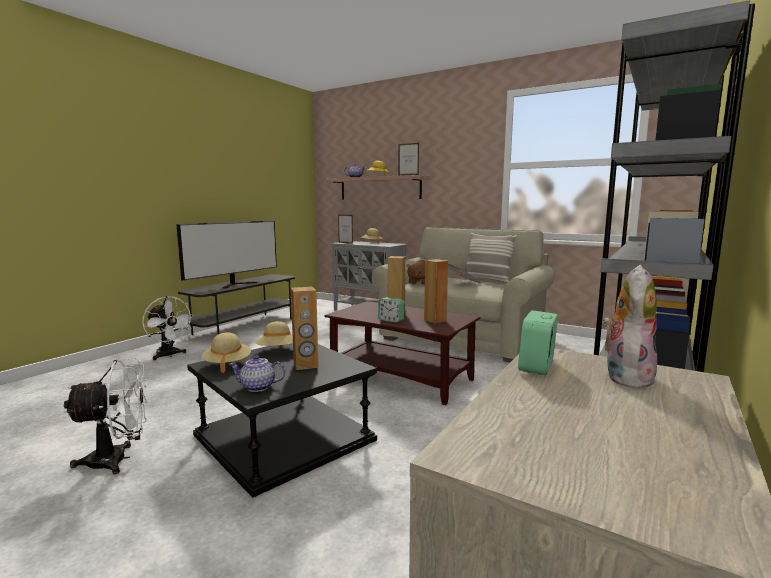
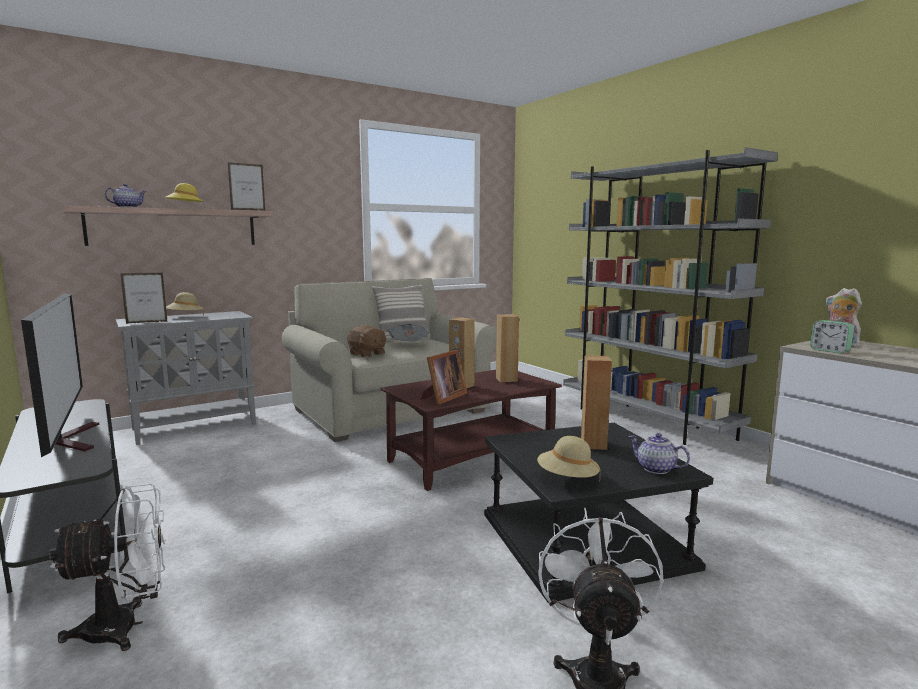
camera: 65 degrees left, 0 degrees up
teapot [229,355,285,392] -> teapot turned 105 degrees clockwise [628,433,690,474]
beige hat [255,321,293,346] -> none
alarm clock [378,297,404,323] -> none
none -> picture frame [421,349,468,405]

